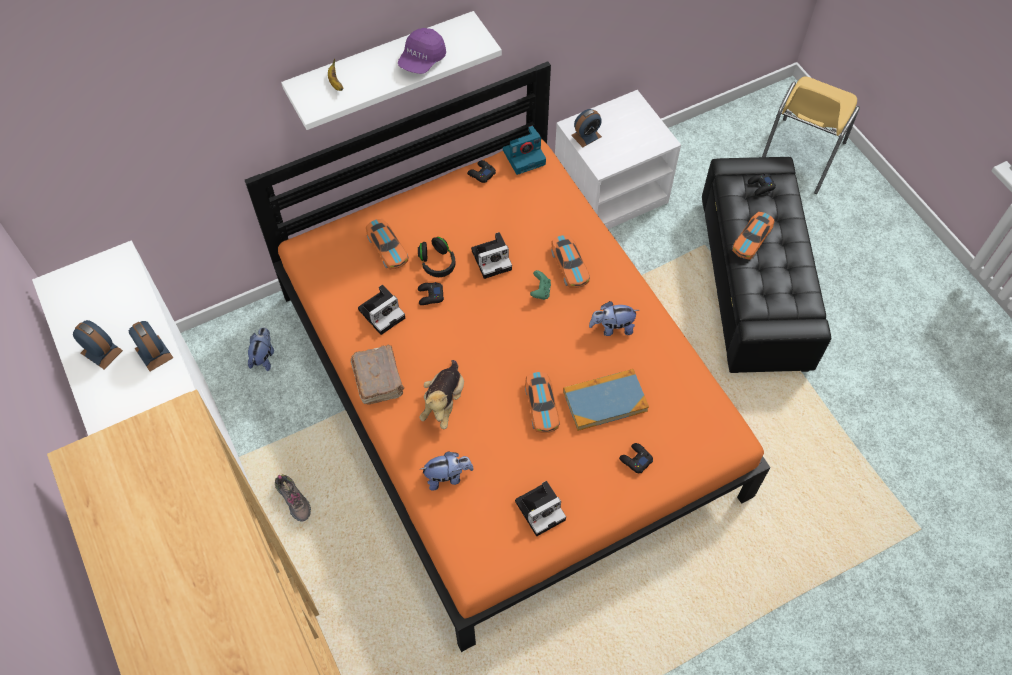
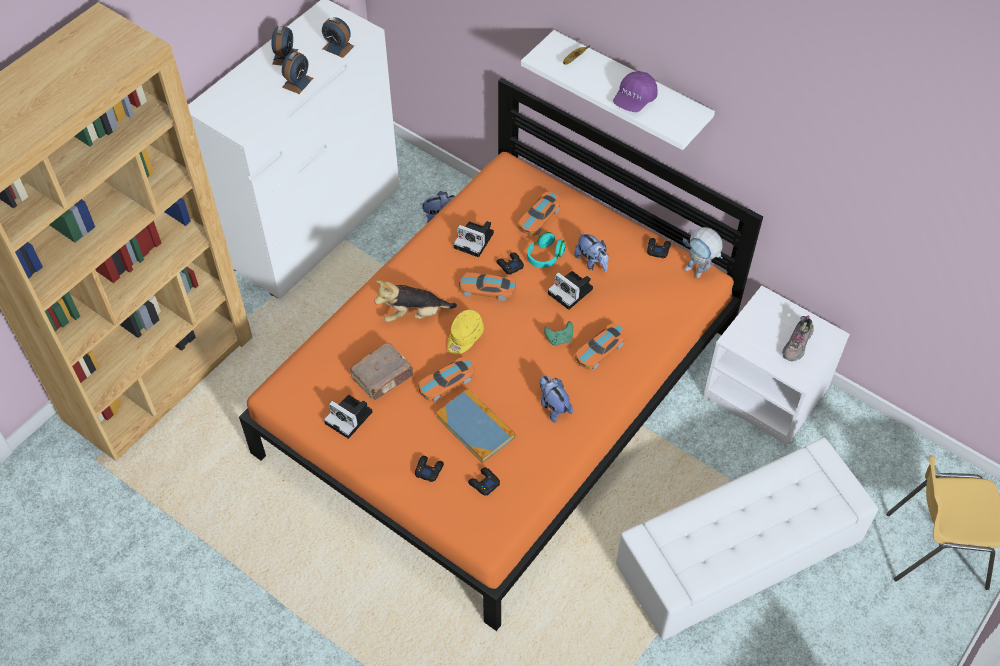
camera: 65 degrees right, 5 degrees down
shoe [275,474,311,522] -> shoe moved to [782,315,814,361]
brown book [351,345,404,405] -> brown book moved to [350,343,414,400]
purple cap [398,28,446,74] -> purple cap turned 60 degrees counterclockwise [613,71,658,112]
black headphones [418,237,455,277] -> turquoise headphones [527,232,566,268]
plush toy [421,451,474,491] -> plush toy moved to [574,231,609,272]
camera [503,126,546,175] -> toy robot [682,227,723,278]
alarm clock [571,109,602,147] -> alarm clock moved to [322,17,354,58]
black ottoman [702,157,831,373] -> white ottoman [616,437,878,640]
toy car [732,212,774,260] -> toy car moved to [459,273,516,301]
black game controller [748,173,776,196] -> black game controller moved to [468,468,500,496]
none -> yellow cap [447,310,484,354]

